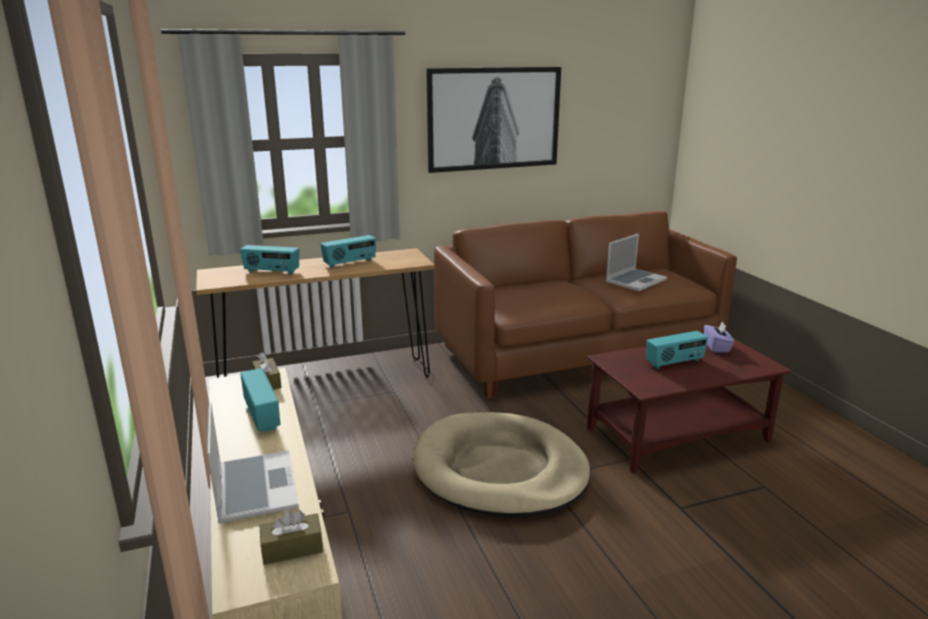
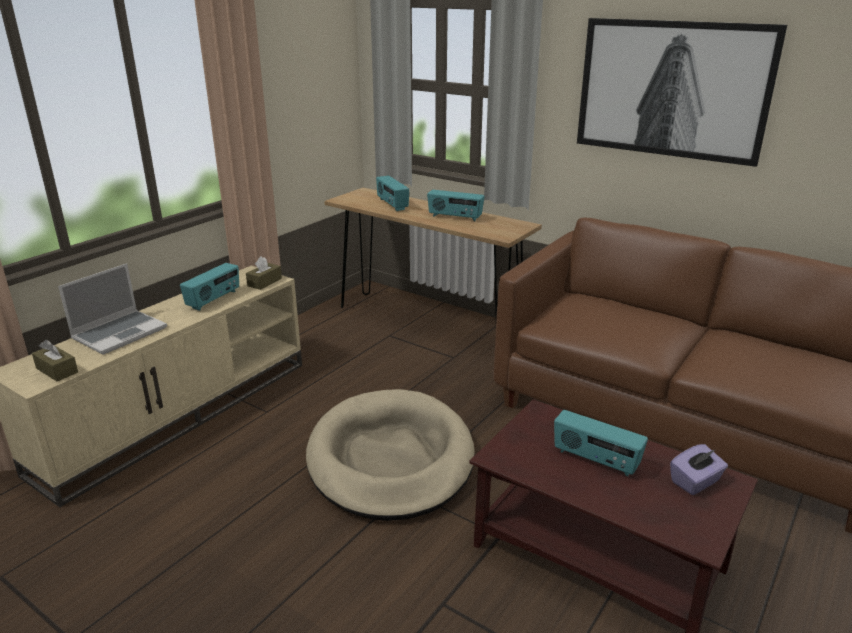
camera: 55 degrees right, 5 degrees up
laptop [606,233,667,291] -> none

